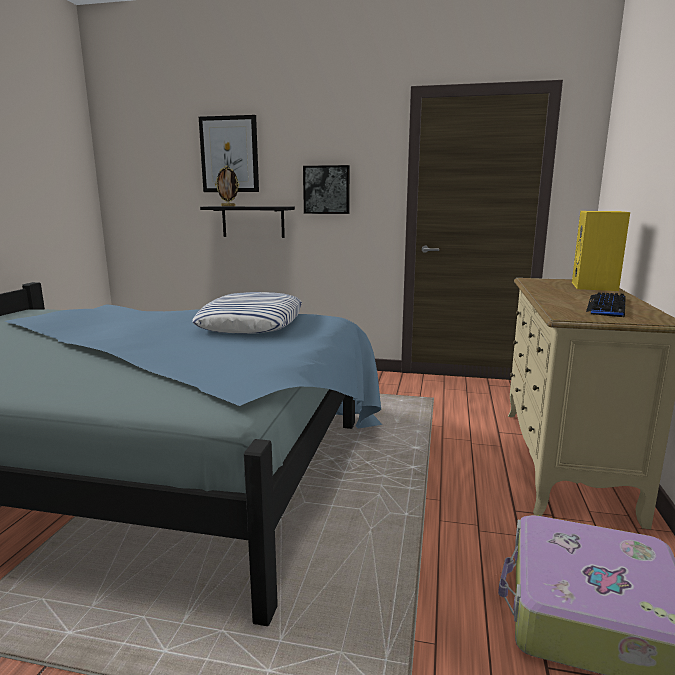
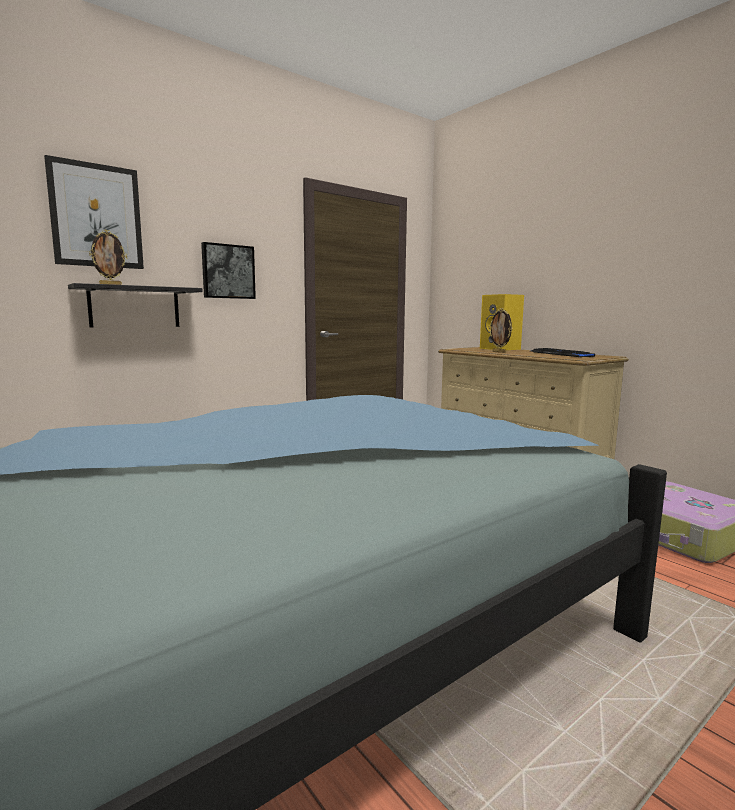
camera: 50 degrees left, 5 degrees down
pillow [192,292,302,334] -> none
none -> picture frame [489,308,512,353]

